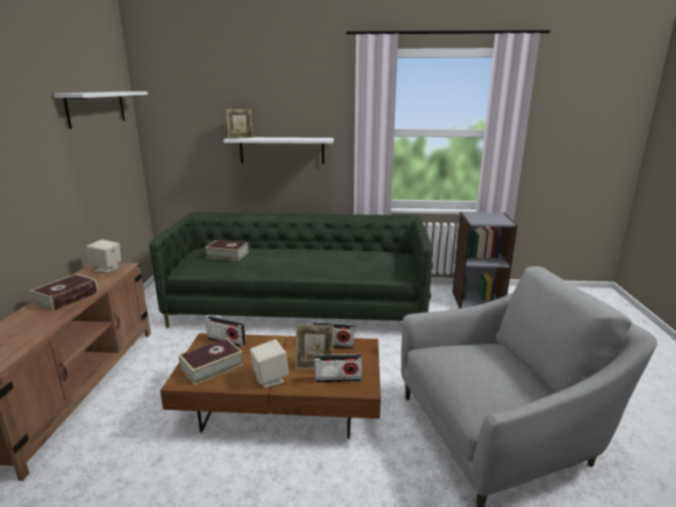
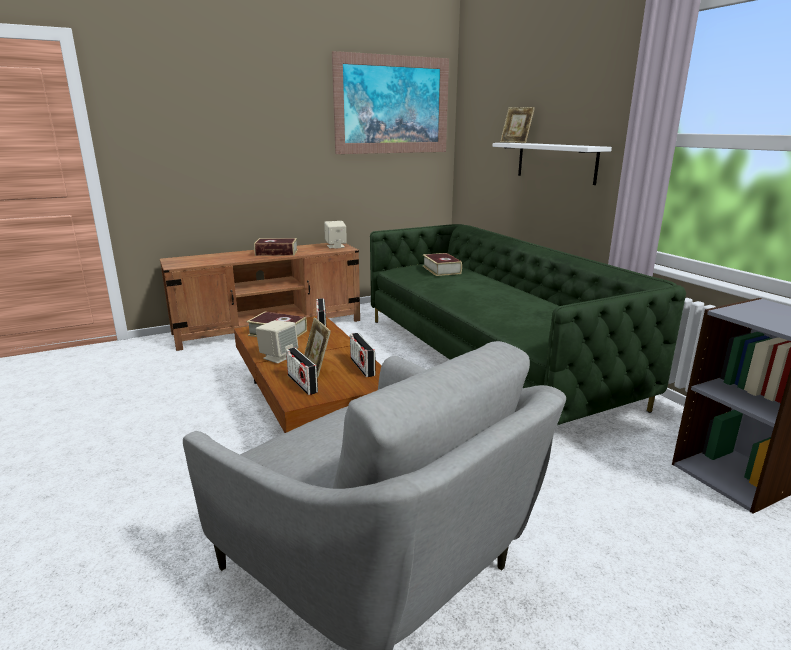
camera: 60 degrees right, 0 degrees up
white shelf [54,91,148,129] -> picture [332,51,449,154]

